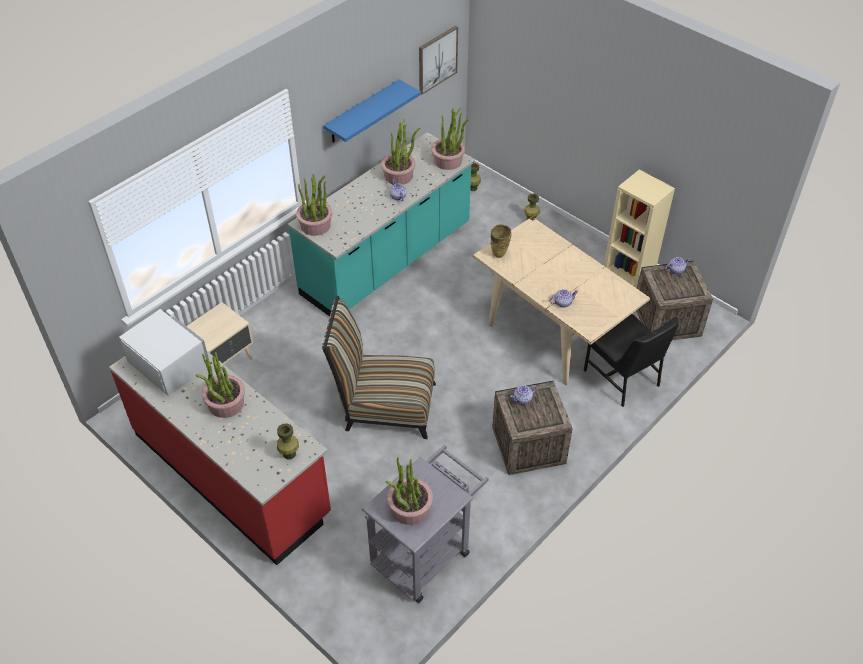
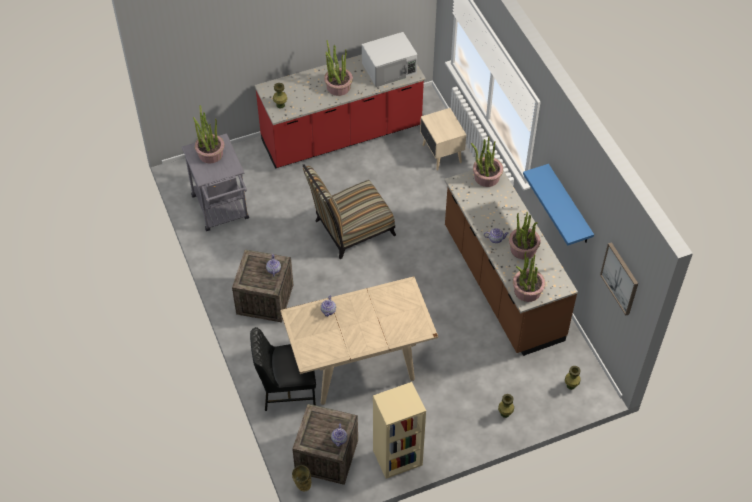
camera: 115 degrees right, 5 degrees up
turquoise counter [288,132,475,316] -> brown counter [444,170,578,356]
chair [322,296,436,439] -> chair turned 150 degrees counterclockwise [302,164,396,259]
beige vase [490,224,511,258] -> beige vase moved to [292,465,311,492]

